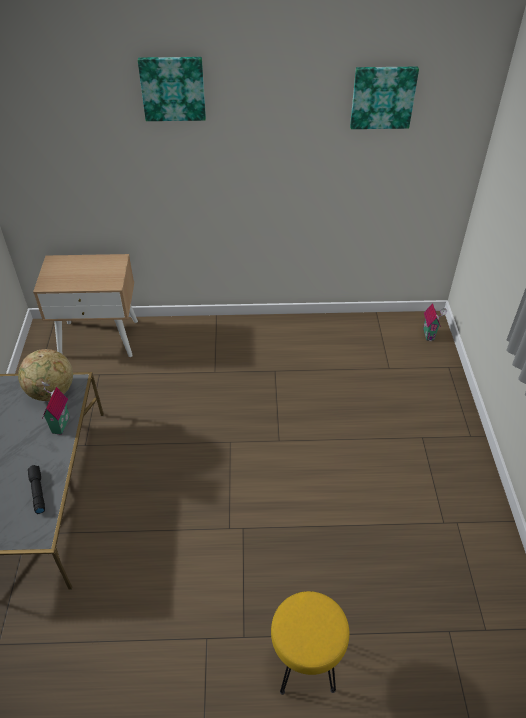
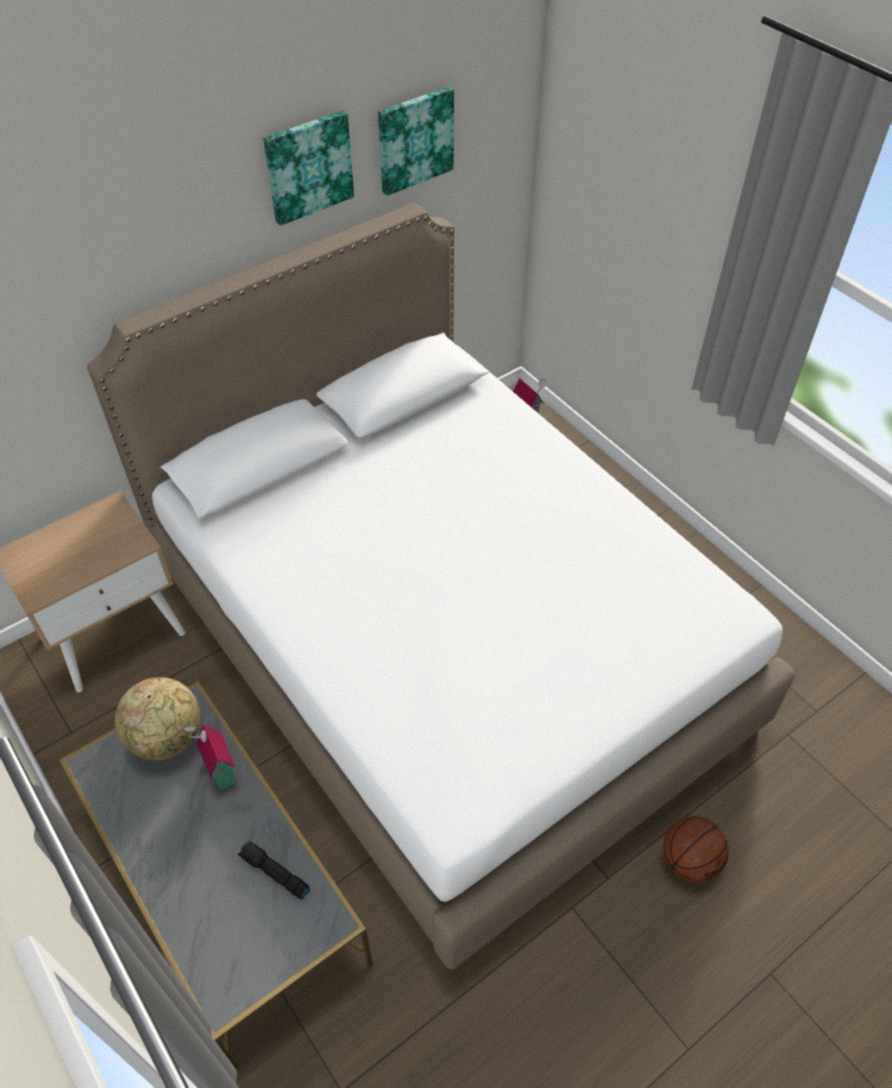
camera: 35 degrees left, 5 degrees up
picture [138,57,206,121] -> picture moved to [263,110,354,226]
yellow stool [271,591,349,695] -> basketball [663,816,729,883]
none -> white bed [87,203,796,969]

